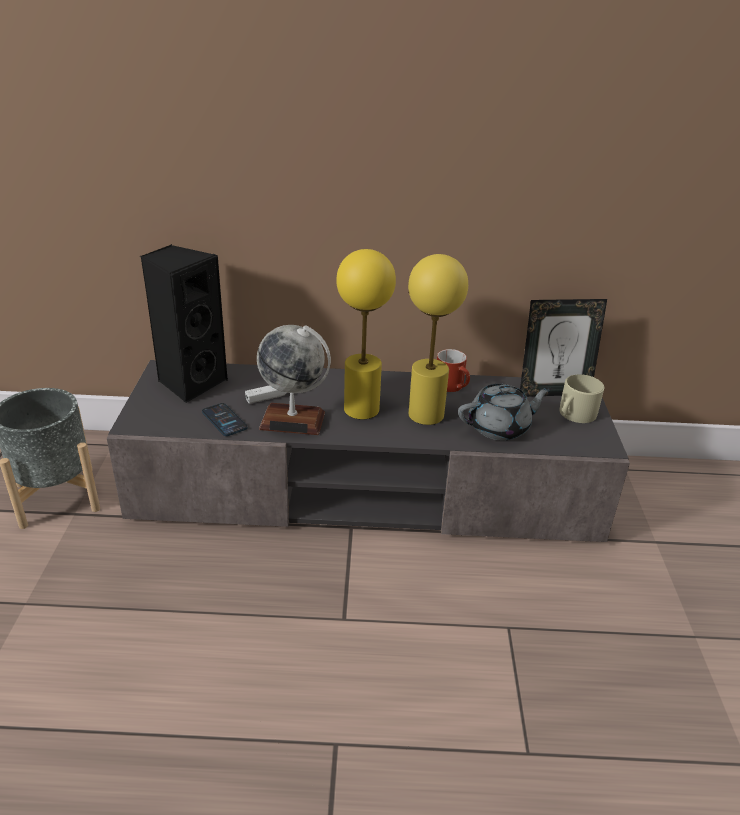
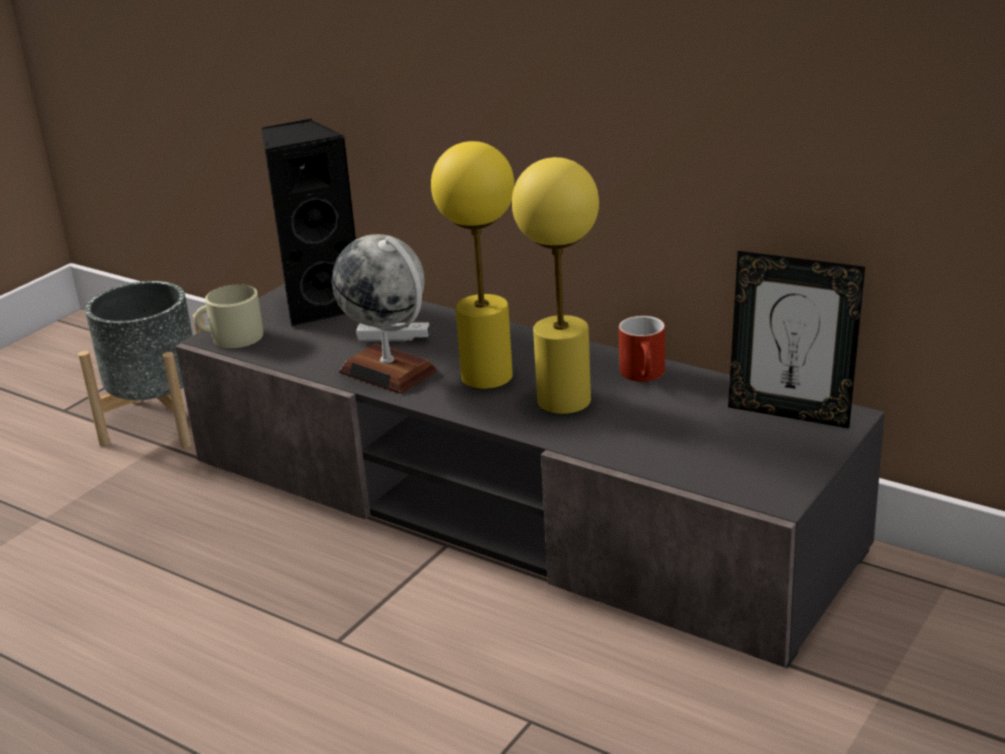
camera: 35 degrees right, 5 degrees down
phone [202,403,247,436] -> none
grey teapot [458,384,552,440] -> none
beige mug [560,374,604,423] -> beige mug moved to [194,284,263,348]

